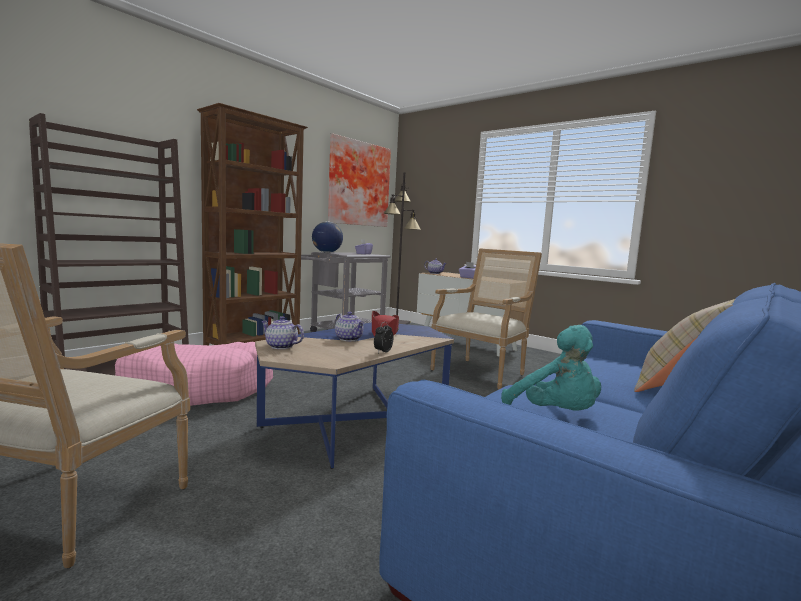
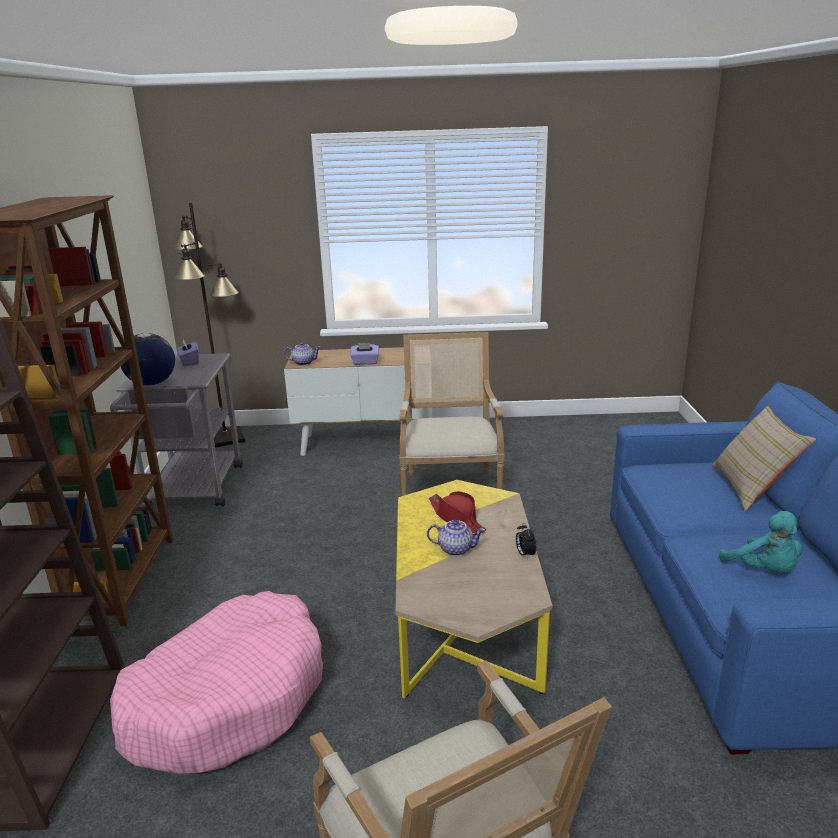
camera: 40 degrees left, 15 degrees up
blue coffee table [255,322,454,469] -> yellow coffee table [395,480,552,698]
teapot [261,316,304,349] -> none
picture [328,133,391,227] -> none
turquoise plush toy [501,325,601,411] -> turquoise plush toy turned 45 degrees clockwise [719,511,802,572]

